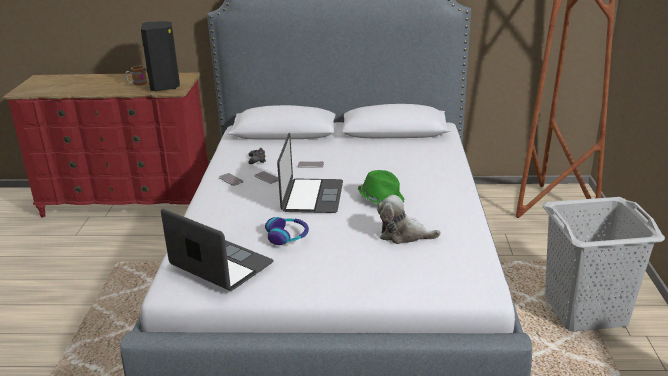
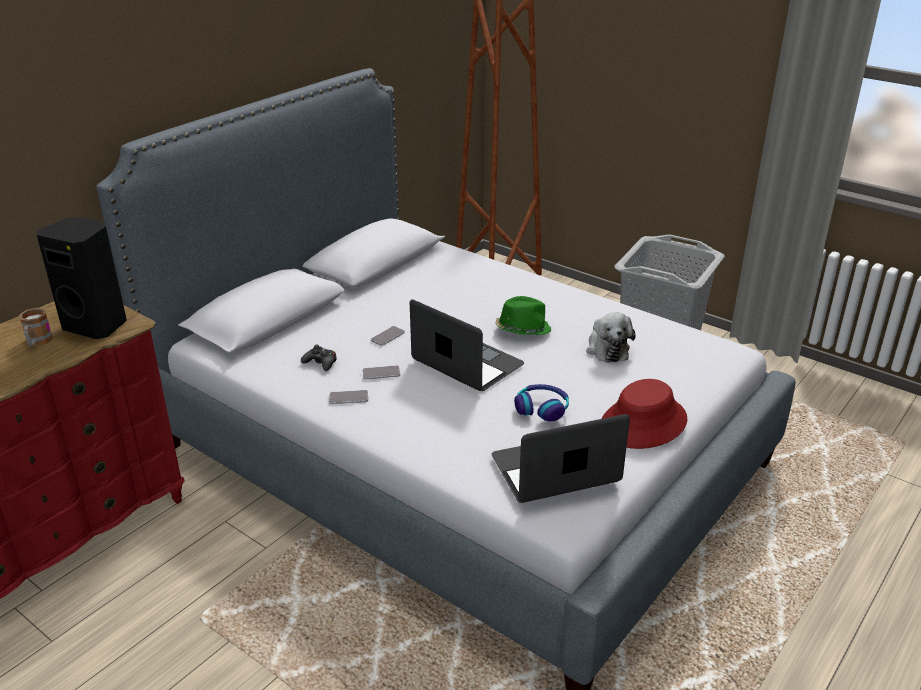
camera: 55 degrees left, 5 degrees up
plush toy [377,195,441,244] -> plush toy turned 60 degrees counterclockwise [586,312,635,363]
none -> red hat [602,379,688,449]

